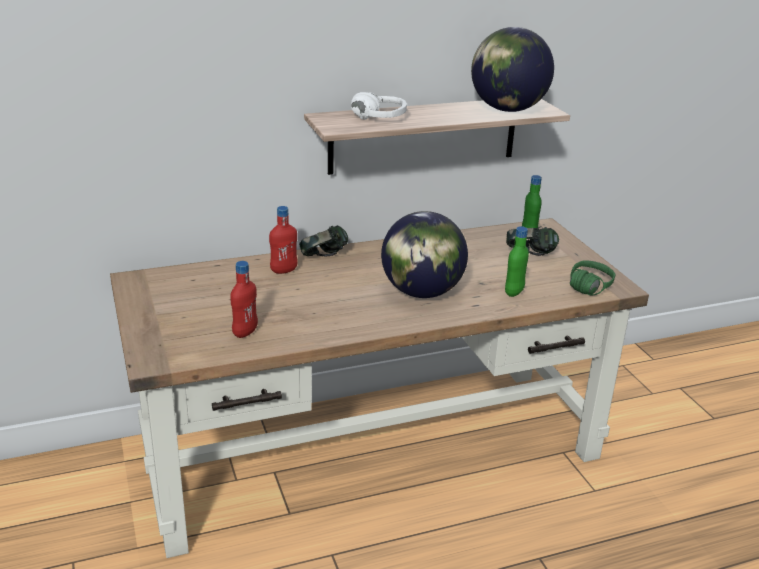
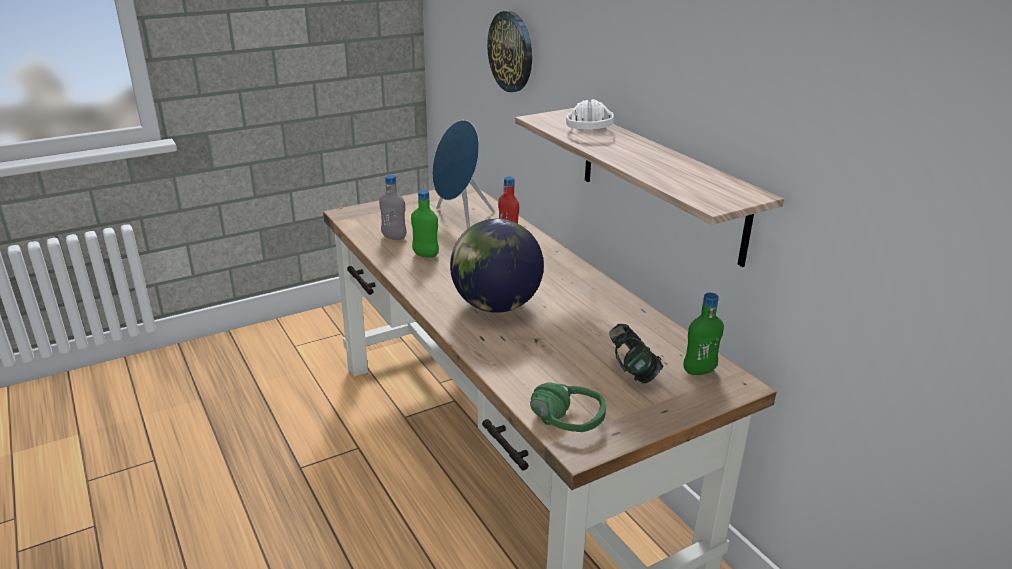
camera: 80 degrees right, 0 degrees up
red bottle [230,261,258,338] -> grey bottle [379,174,406,240]
headphones [299,225,348,256] -> none
globe [471,27,554,112] -> none
green bottle [505,226,529,297] -> green bottle moved to [411,190,439,258]
none -> blue speaker [432,120,495,229]
none -> wall clock [487,11,532,92]

